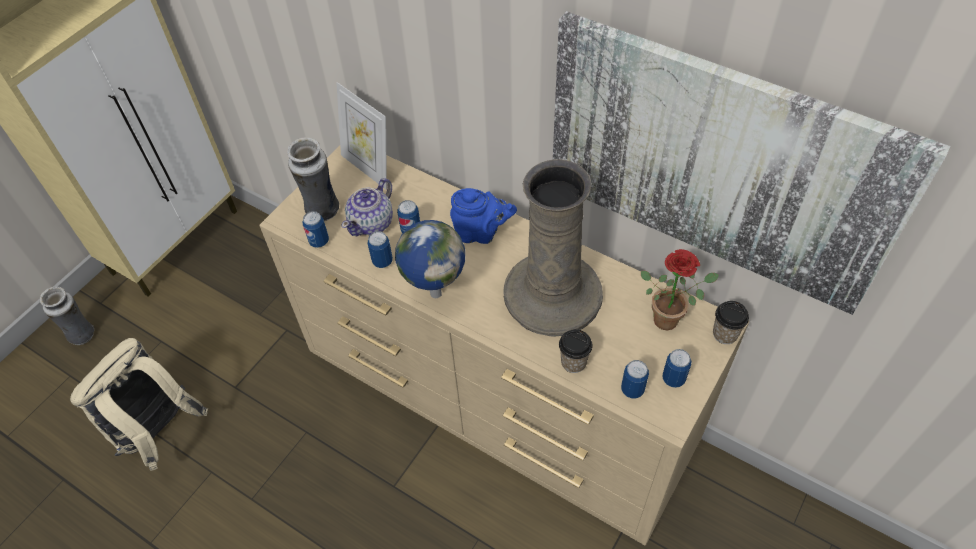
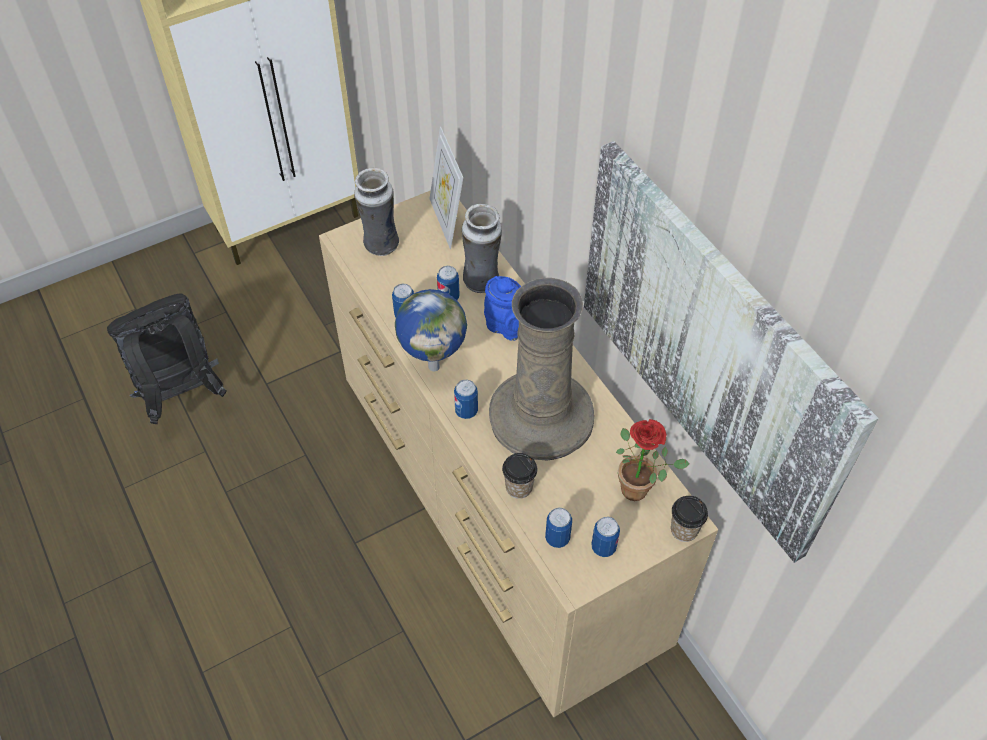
camera: 25 degrees right, 0 degrees up
vase [39,287,94,345] -> vase moved to [462,204,502,293]
beige backpack [70,338,208,471] -> black backpack [107,294,227,424]
can [303,211,329,248] -> can moved to [454,380,478,419]
teapot [341,178,393,236] -> none

